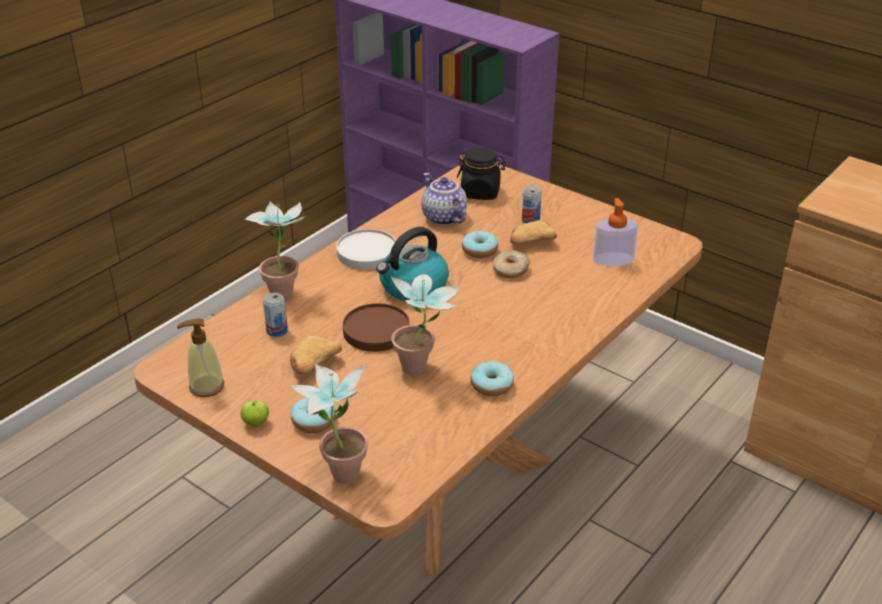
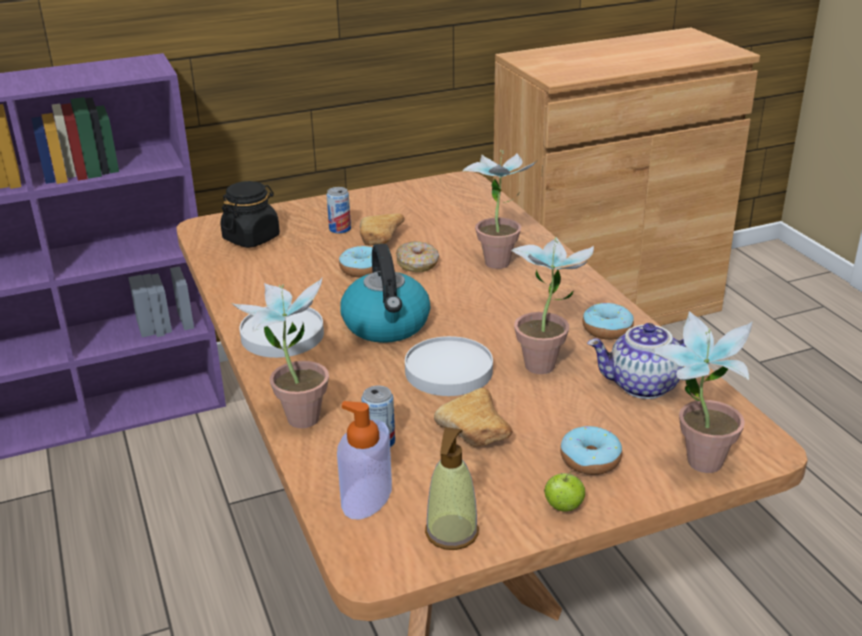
camera: 60 degrees left, 5 degrees down
brown plate [343,303,410,352] -> white plate [405,336,493,396]
teapot [421,173,467,226] -> teapot moved to [587,323,686,399]
soap dispenser [593,198,638,266] -> soap dispenser moved to [337,401,392,519]
none -> potted plant [462,150,536,269]

